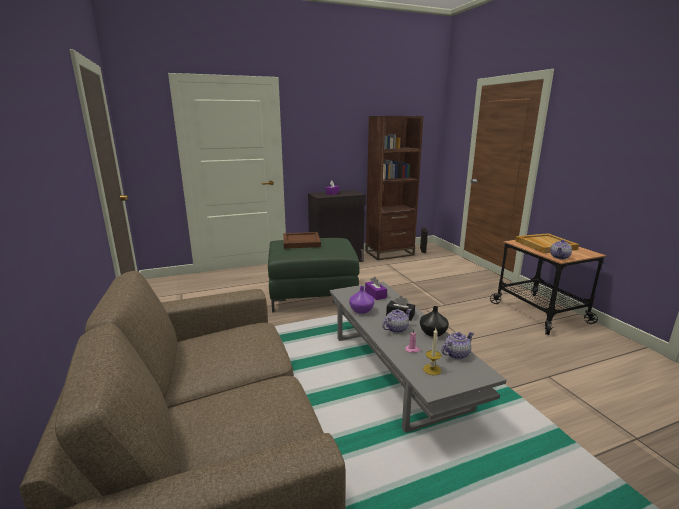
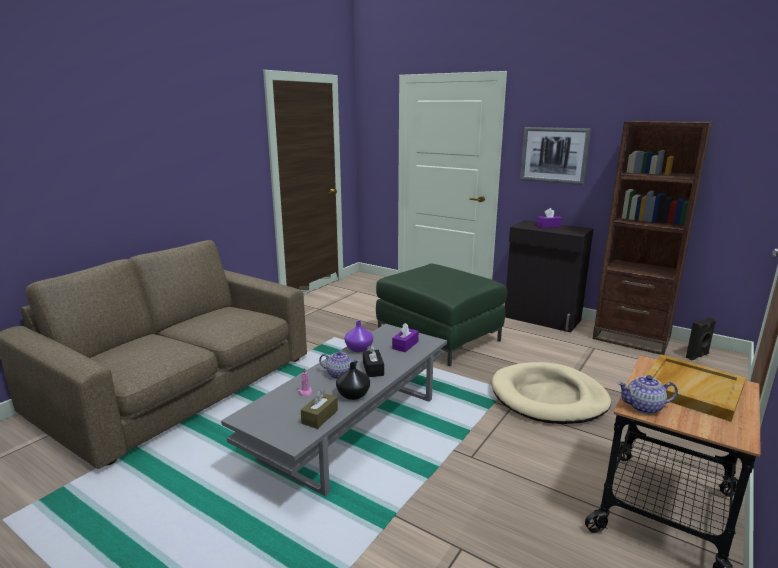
camera: 55 degrees right, 0 degrees up
brown tray [283,232,321,249] -> none
candle [423,328,441,375] -> none
teapot [442,332,474,359] -> brown tissue box [301,389,338,429]
none -> beige dog bed [491,362,611,424]
none -> picture [520,127,591,185]

